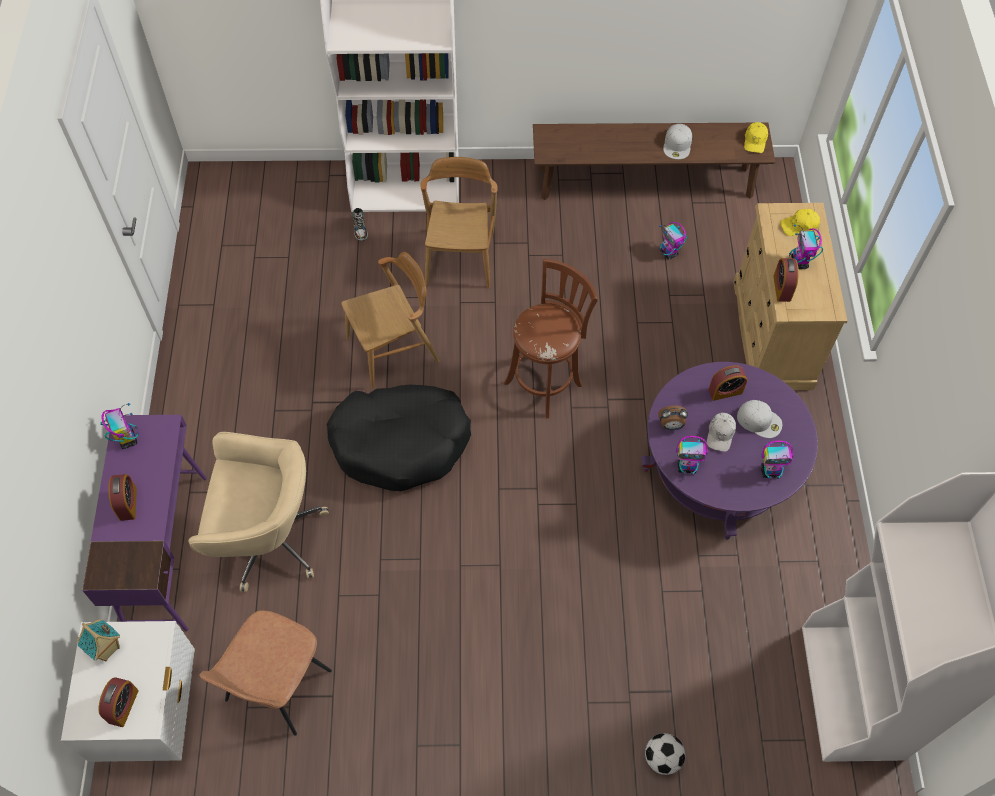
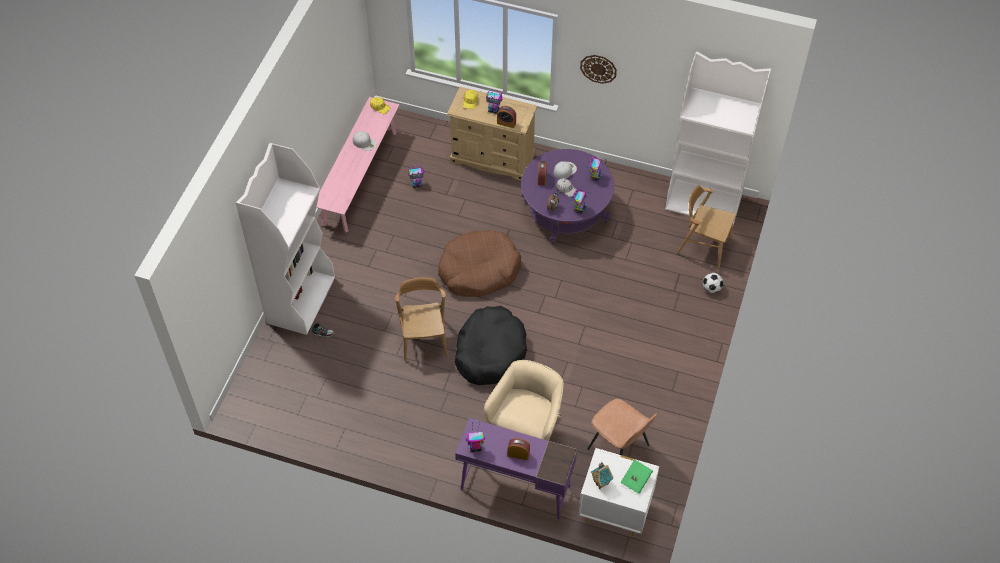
camera: 70 degrees left, 5 degrees down
alarm clock [98,677,139,727] -> green book [620,459,653,494]
brown chair [421,157,498,288] -> brown chair moved to [676,185,736,268]
brown stool [504,259,598,418] -> brown dog bed [438,231,521,297]
brown bench [533,122,775,200] -> pink bench [316,97,400,232]
none -> wall clock [580,55,617,84]

